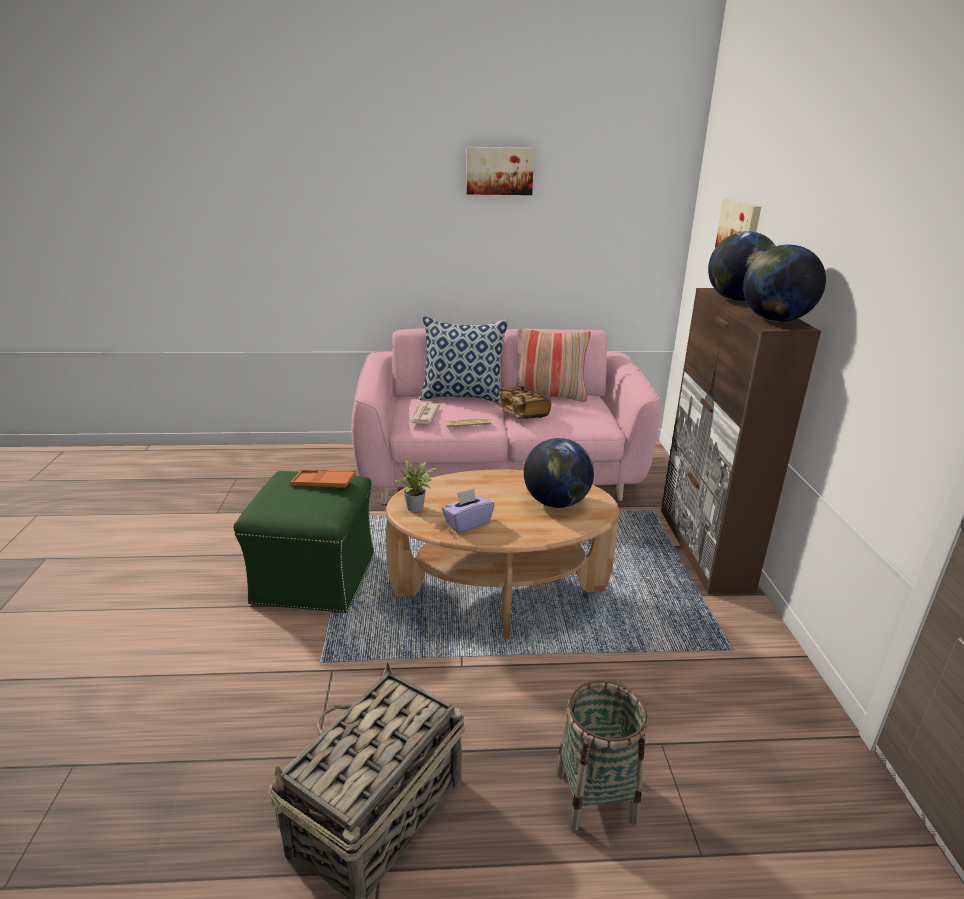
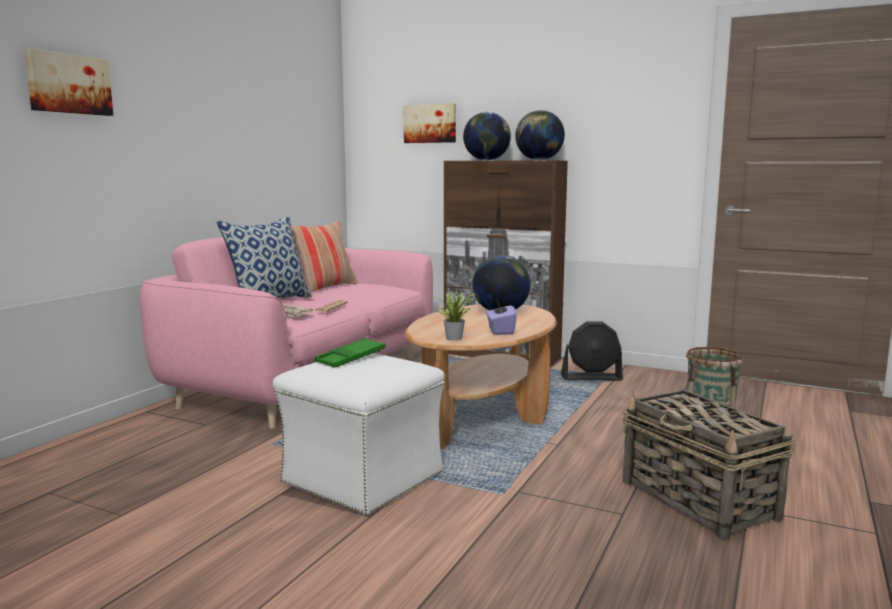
camera: 60 degrees left, 15 degrees down
green ottoman [234,471,374,613] -> white ottoman [273,353,445,516]
orange tray [290,469,356,488] -> green tray [315,338,386,368]
picture [466,147,534,195] -> picture moved to [24,48,113,116]
book [496,386,551,419] -> none
none -> black fan [561,322,623,381]

